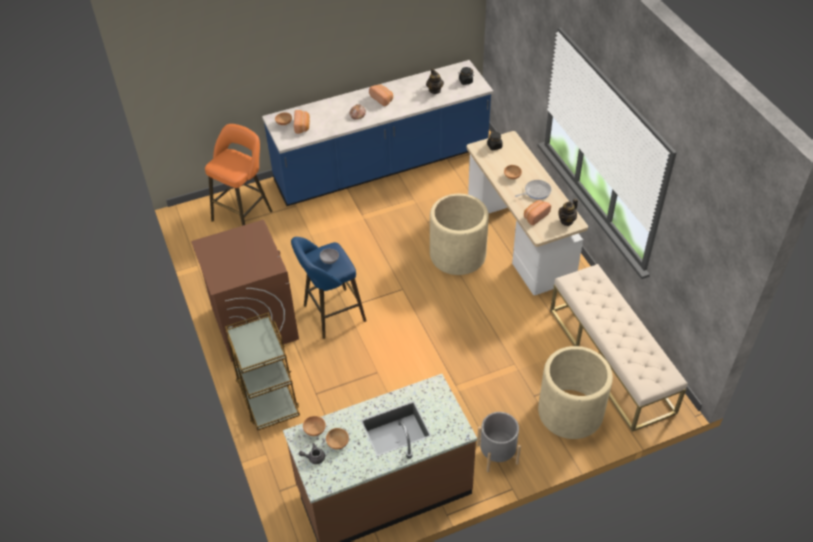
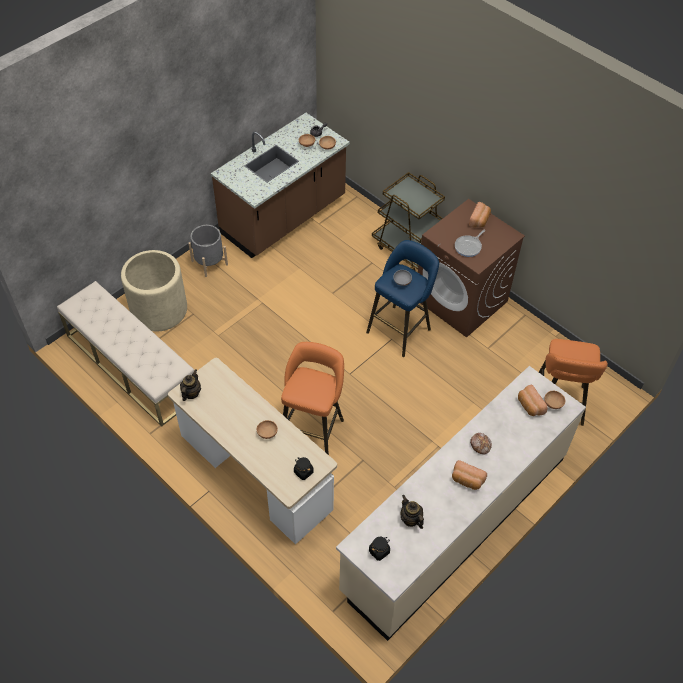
camera: 155 degrees right, 5 degrees up
blue counter [262,60,494,206] -> beige counter [336,366,586,641]
beige planter [430,194,489,275] -> orange stool [281,342,344,455]
frying pan [515,180,551,200] -> frying pan moved to [455,230,485,257]
bread [524,200,551,225] -> bread moved to [469,202,491,228]

